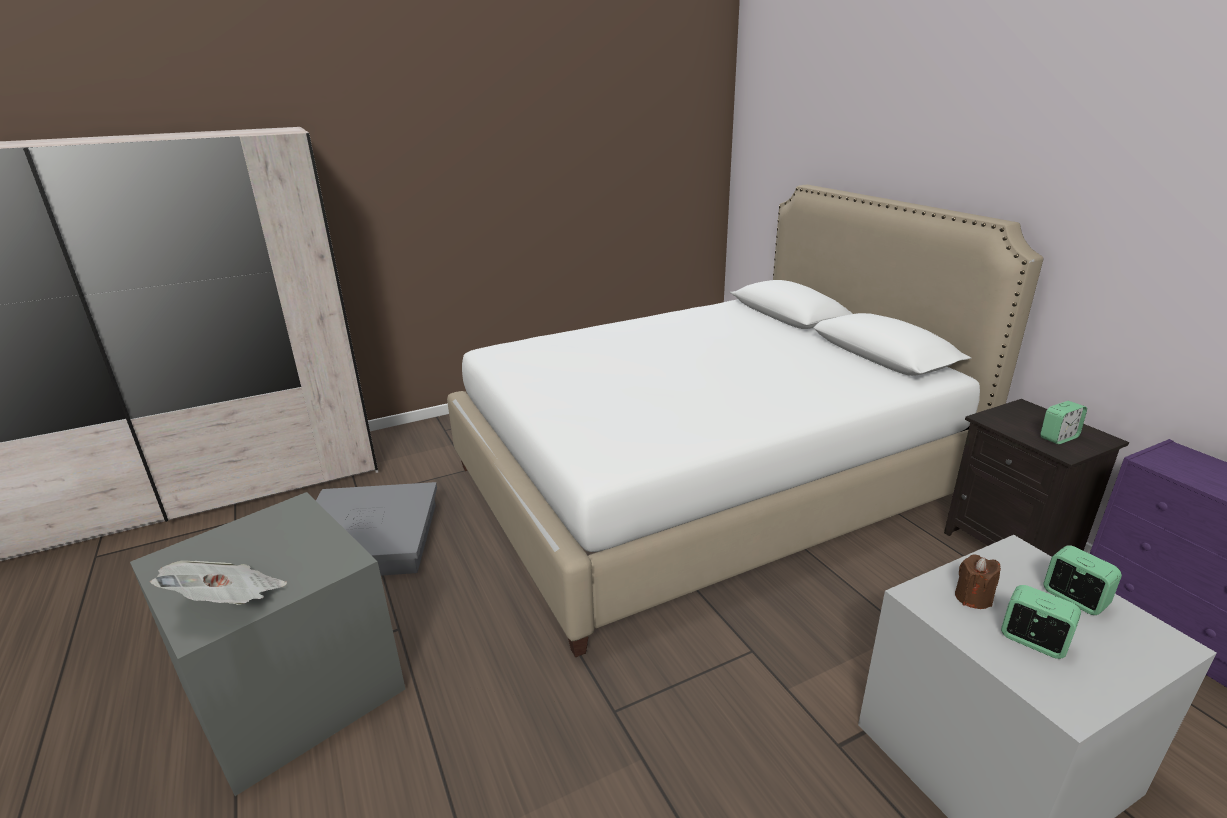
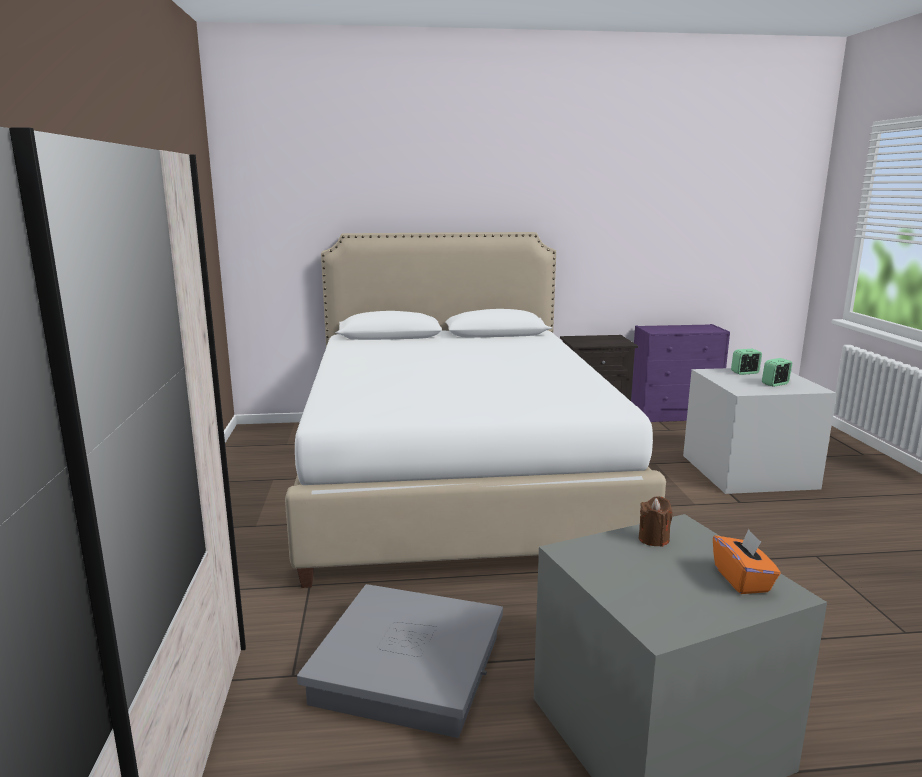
camera: 70 degrees left, 10 degrees down
newspaper [150,560,287,605] -> orange tissue box [713,529,781,594]
brown candle [955,555,1001,609] -> brown candle moved to [639,496,673,547]
alarm clock [1040,401,1087,444] -> none

